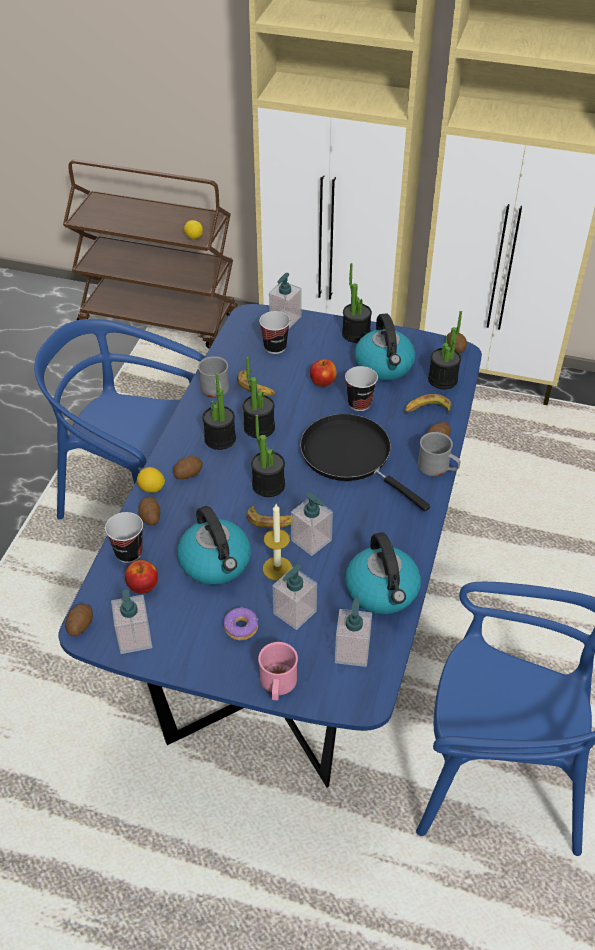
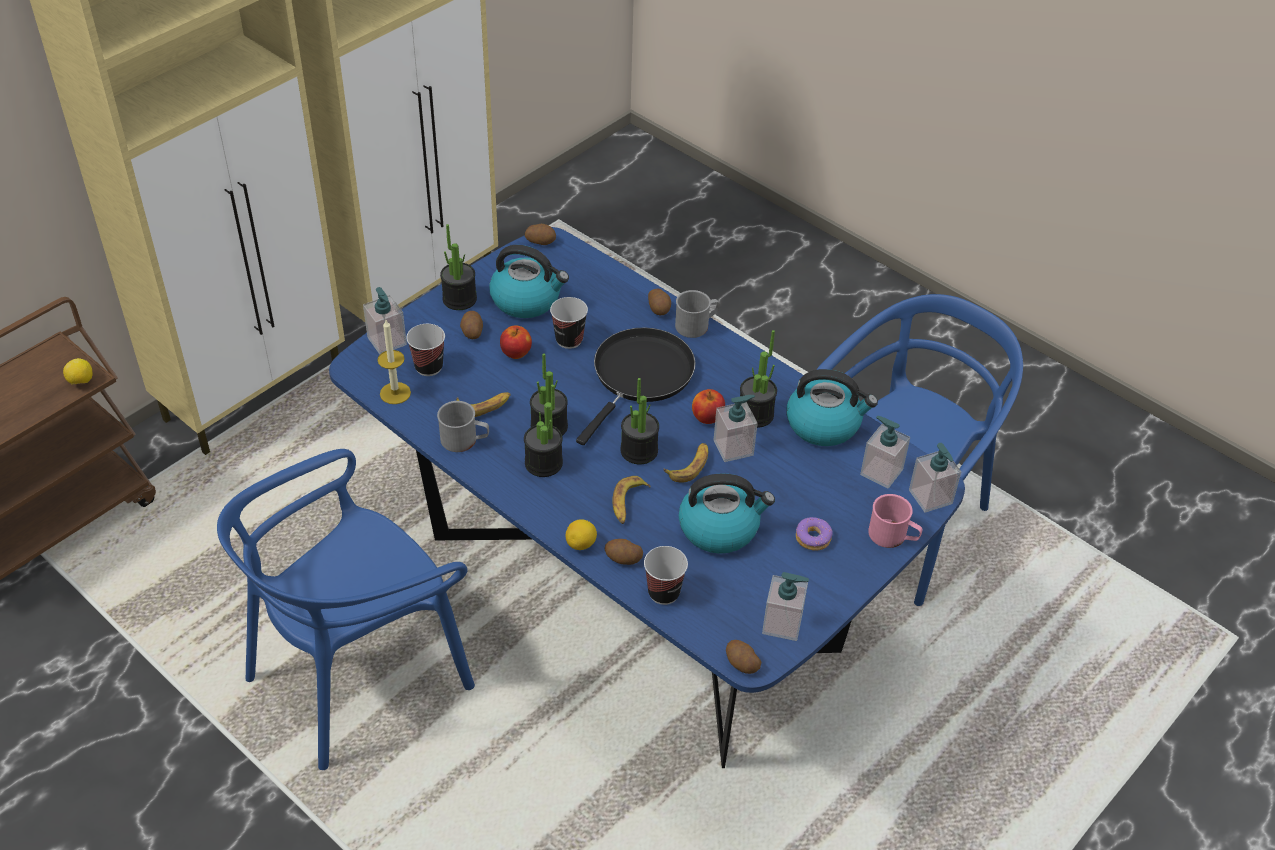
camera: 65 degrees left, 0 degrees up
apple [125,560,158,594] -> apple moved to [692,389,725,424]
potato [173,456,203,479] -> potato moved to [460,311,483,339]
candle [263,504,292,580] -> candle moved to [378,320,411,404]
soap dispenser [273,564,317,630] -> soap dispenser moved to [909,443,961,513]
black frying pan [300,414,431,511] -> black frying pan turned 135 degrees clockwise [576,328,695,445]
banana [405,394,451,413] -> banana moved to [612,476,651,524]
potted plant [428,311,462,390] -> potted plant moved to [740,330,777,428]

